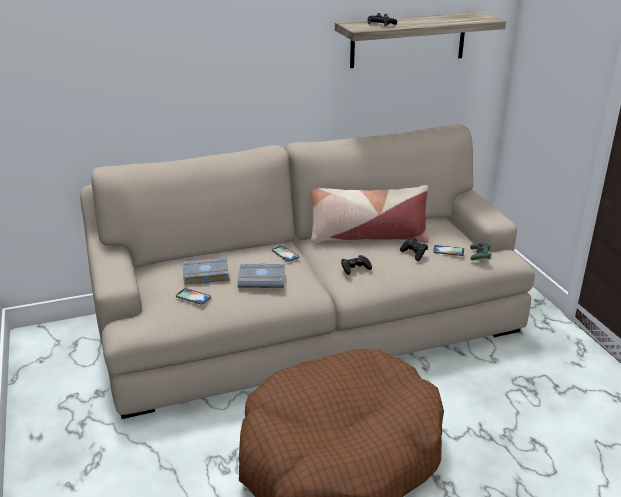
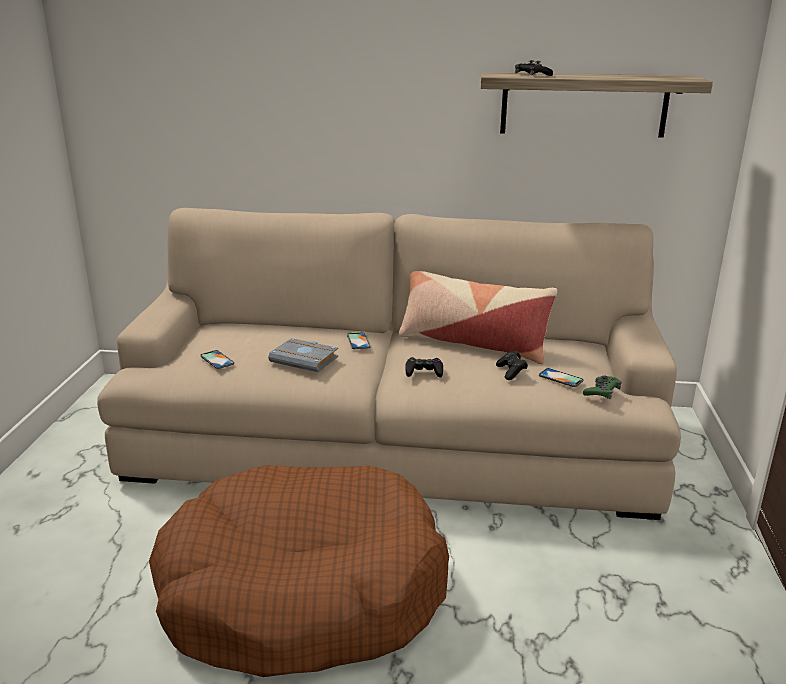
camera: 25 degrees right, 5 degrees down
grey book [182,258,229,285] -> none

